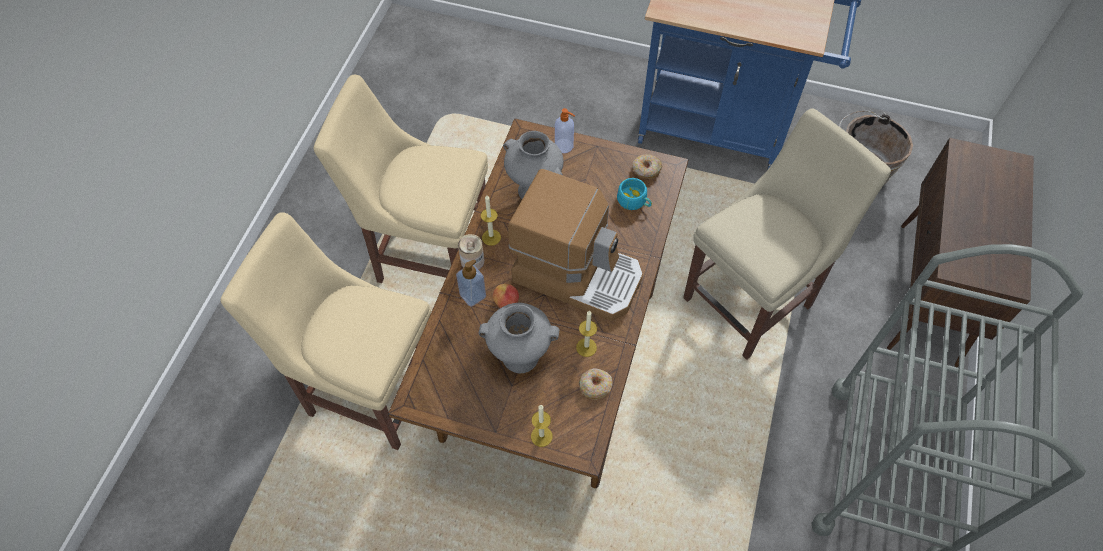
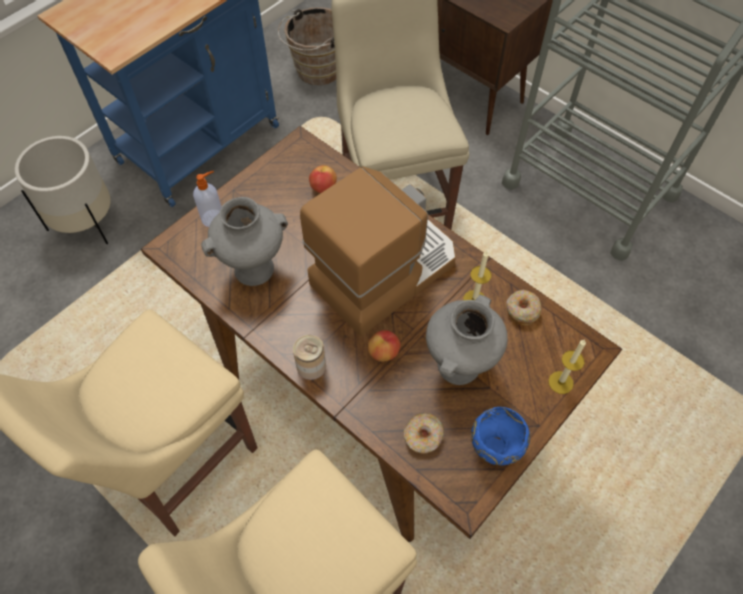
camera: 65 degrees left, 0 degrees up
soap dispenser [456,259,486,307] -> none
candle [481,196,501,246] -> none
turquoise cup [617,178,652,210] -> apple [309,165,337,193]
donut [633,154,662,179] -> donut moved to [404,413,444,454]
none -> white planter [15,136,111,244]
none -> blue bowl [471,407,530,466]

